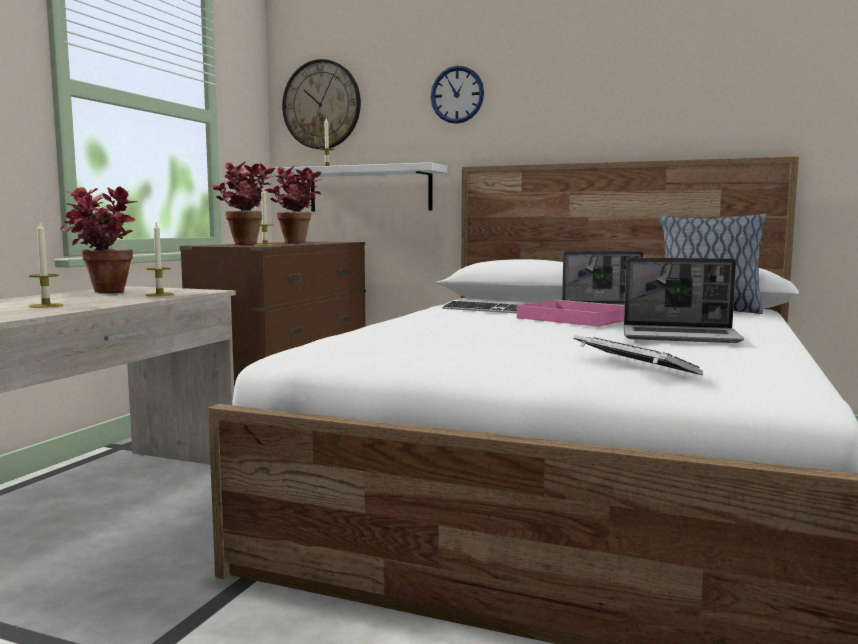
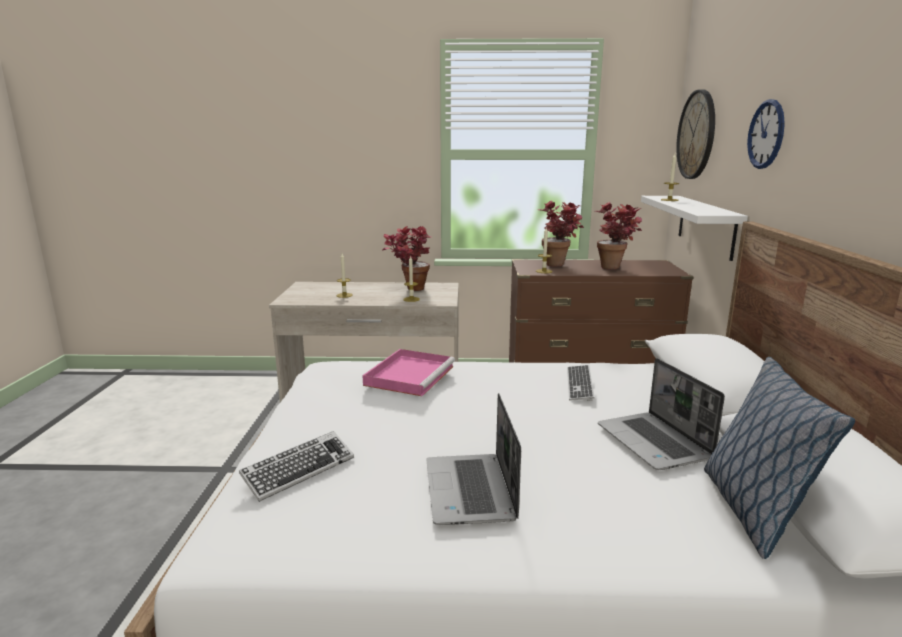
camera: 70 degrees right, 10 degrees up
pink tray [517,300,625,327] -> pink tray moved to [362,349,455,396]

